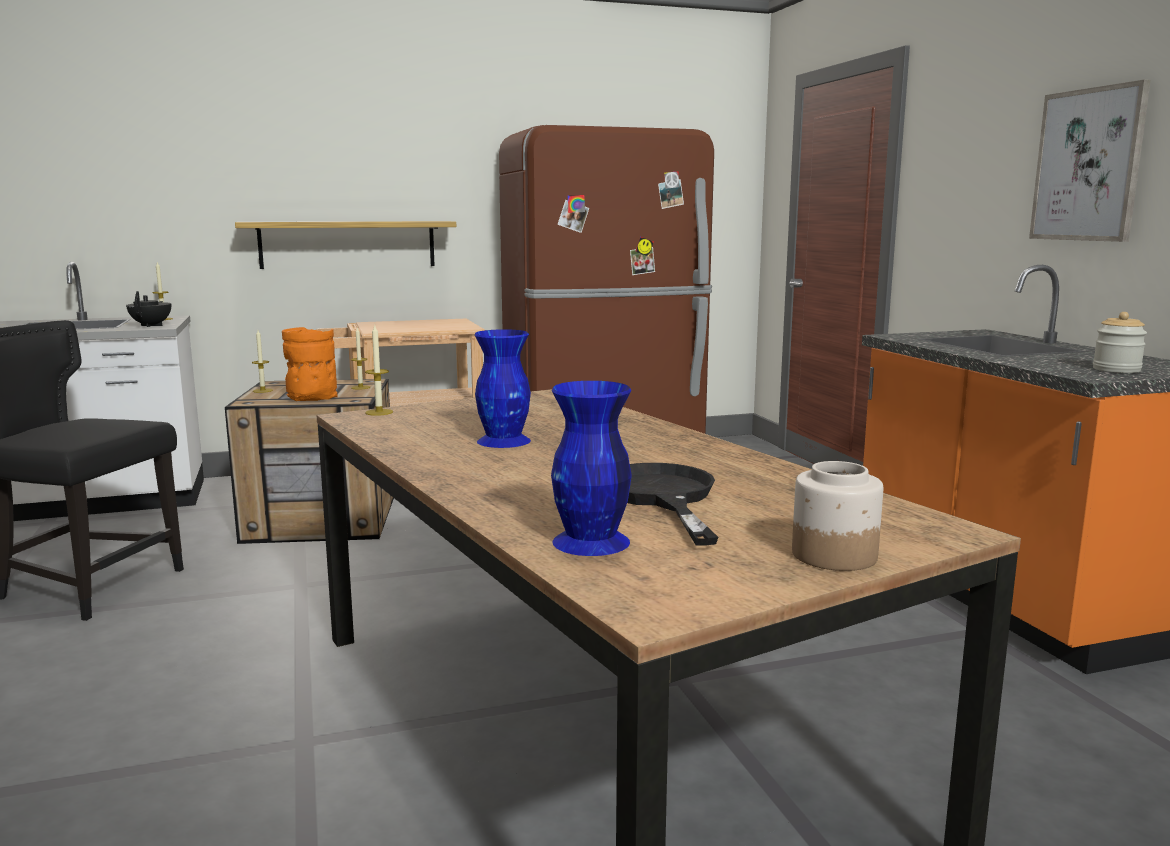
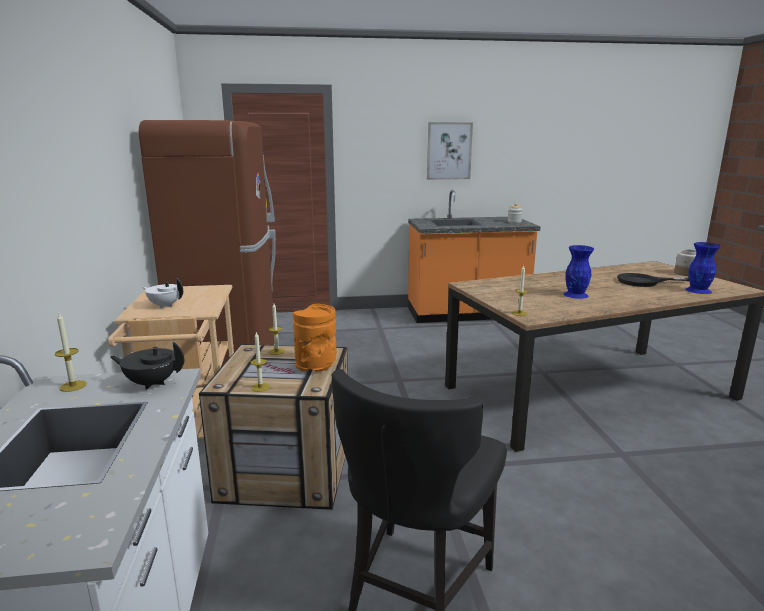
camera: 80 degrees left, 5 degrees up
shelf [235,221,456,269] -> none
none -> white teapot [142,279,183,308]

